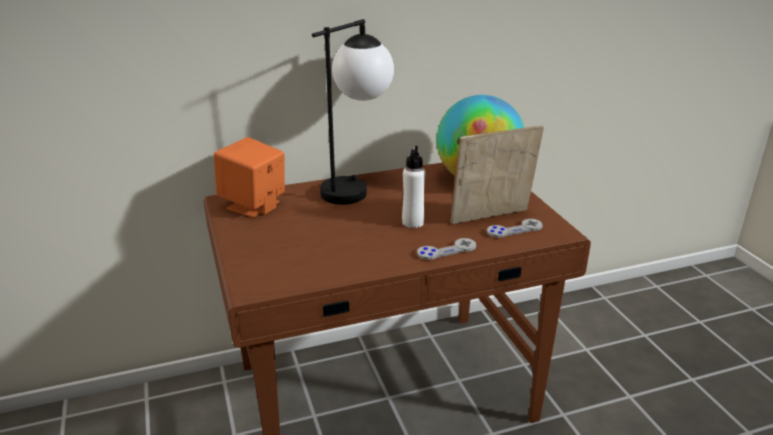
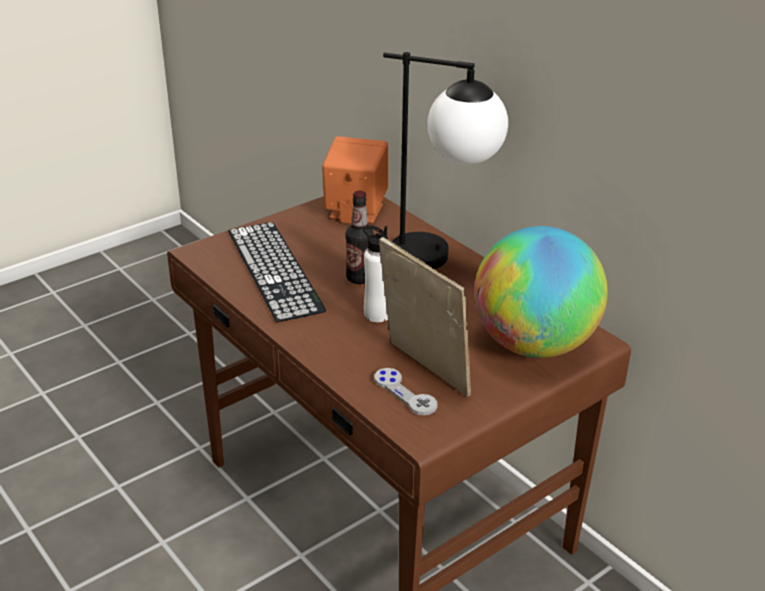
camera: 70 degrees right, 5 degrees up
grey game controller [417,238,476,260] -> none
none -> keyboard [228,222,326,322]
none -> bottle [345,191,374,284]

